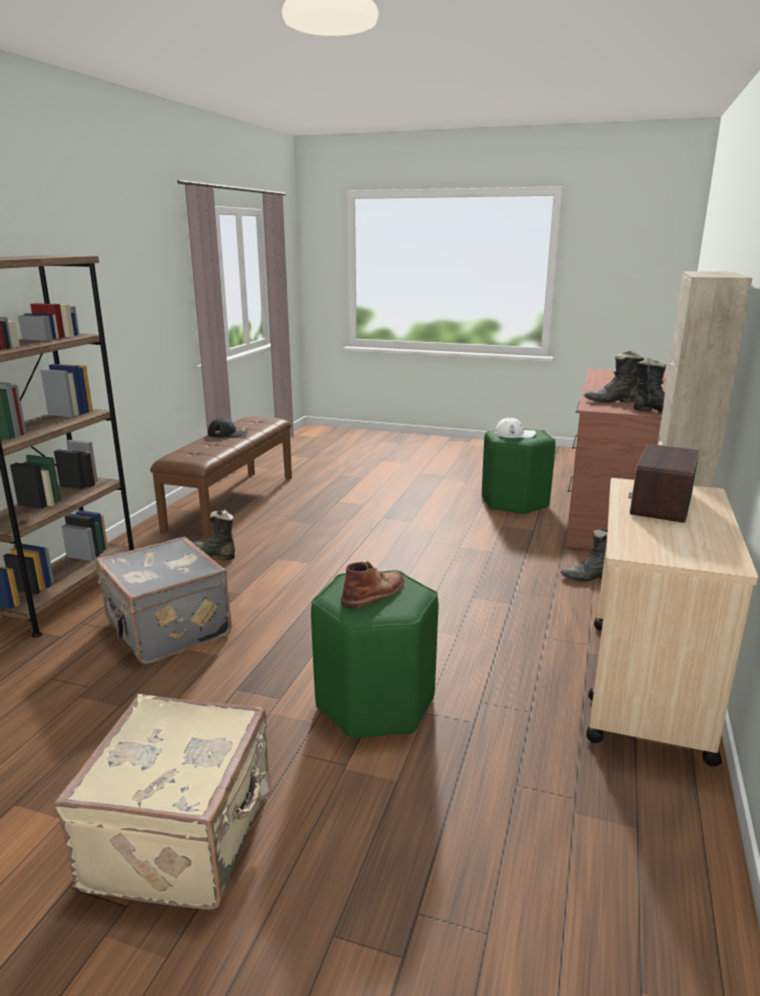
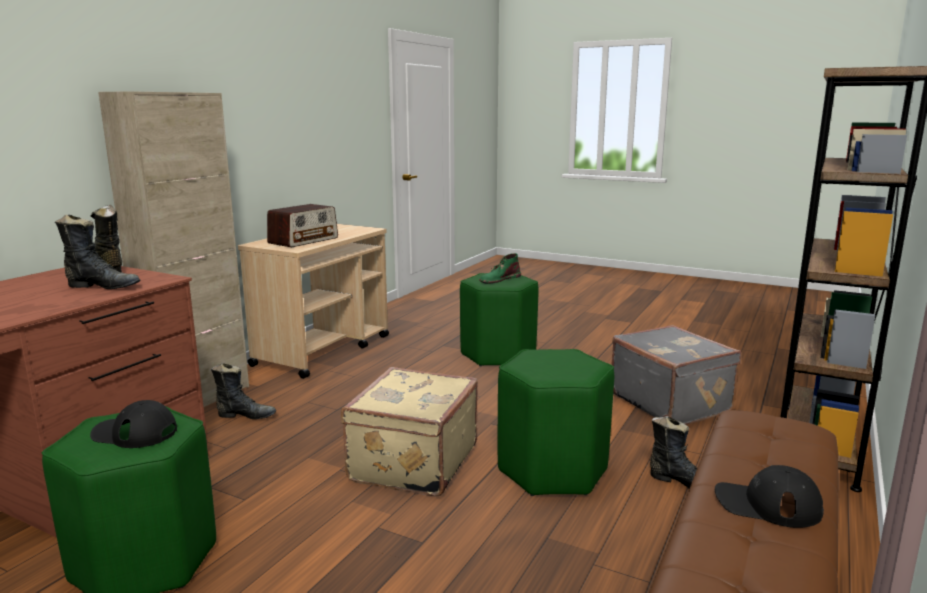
camera: 170 degrees left, 5 degrees down
beige suitcase [54,694,272,910] -> beige suitcase moved to [341,367,478,497]
brown boot [341,561,405,609] -> green boot [479,253,521,284]
white cap [495,418,536,438] -> black cap [90,400,177,448]
none -> green stool [498,349,614,496]

